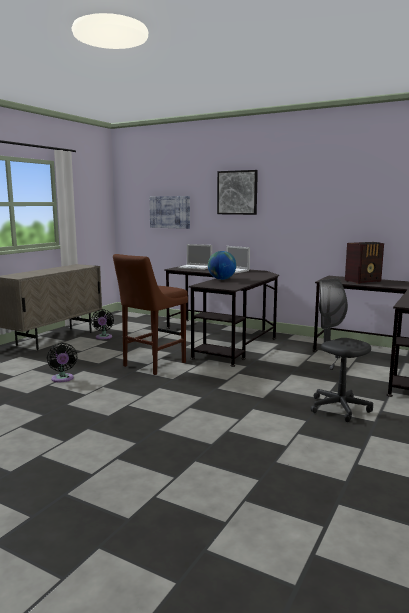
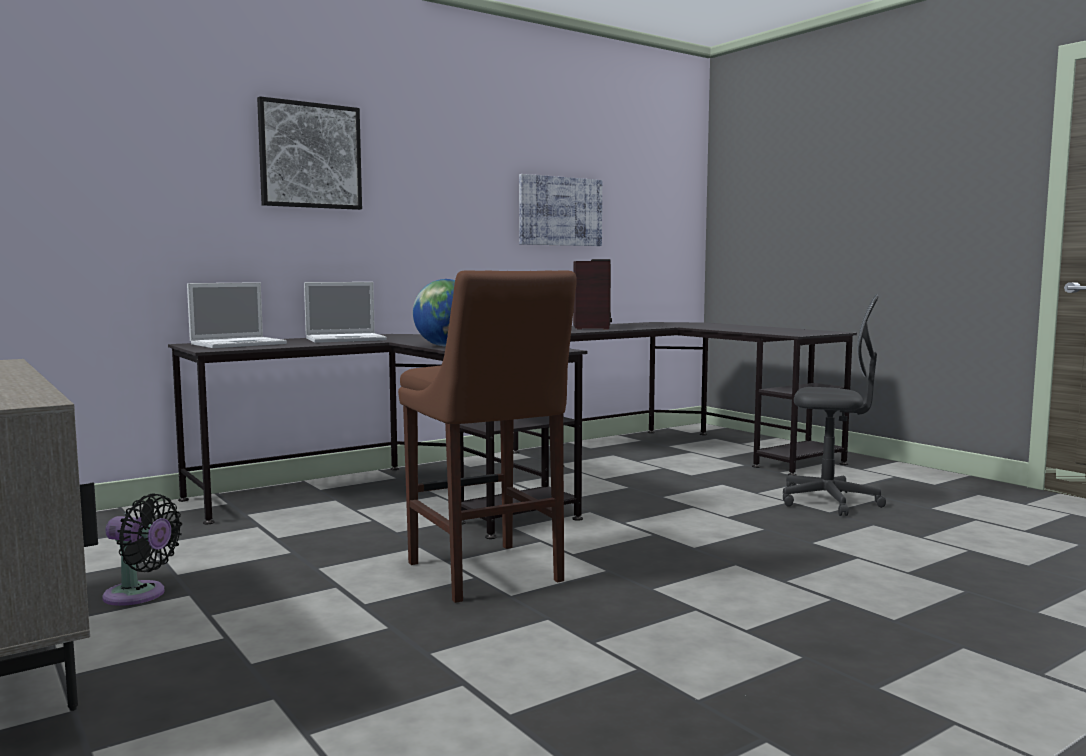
camera: 65 degrees left, 5 degrees down
black fan [47,343,77,382] -> none
picture [149,196,190,229] -> picture moved to [519,174,602,246]
grey office chair [311,278,373,422] -> grey office chair turned 150 degrees counterclockwise [783,294,886,516]

